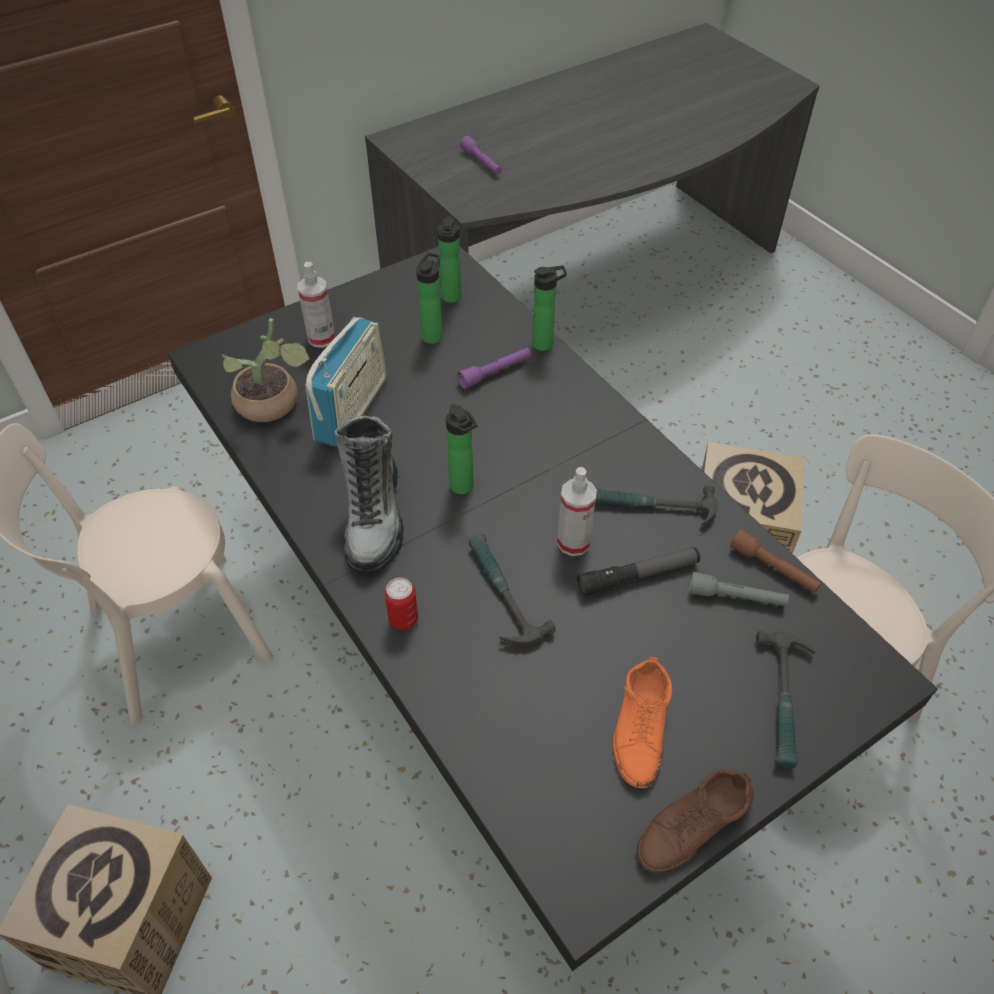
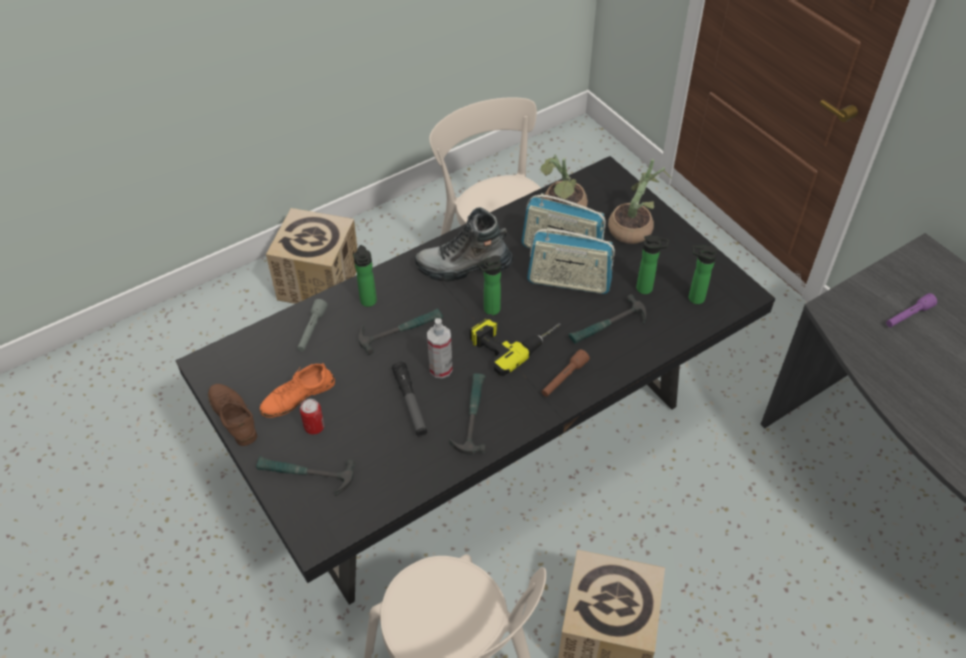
camera: 90 degrees right, 0 degrees up
spray bottle [298,262,335,348] -> potted plant [608,159,671,244]
can [384,578,418,630] -> can moved to [300,399,324,434]
purple flashlight [457,348,531,389] -> hammer [569,294,646,344]
bottle [532,265,567,351] -> bottle moved to [354,245,377,307]
orange shoe [612,657,672,788] -> orange shoe turned 45 degrees counterclockwise [260,363,335,418]
grey flashlight [689,572,789,606] -> grey flashlight moved to [297,299,328,352]
brown flashlight [730,529,821,593] -> brown flashlight moved to [541,349,590,397]
none -> power drill [470,314,561,376]
none -> radio [527,228,615,294]

